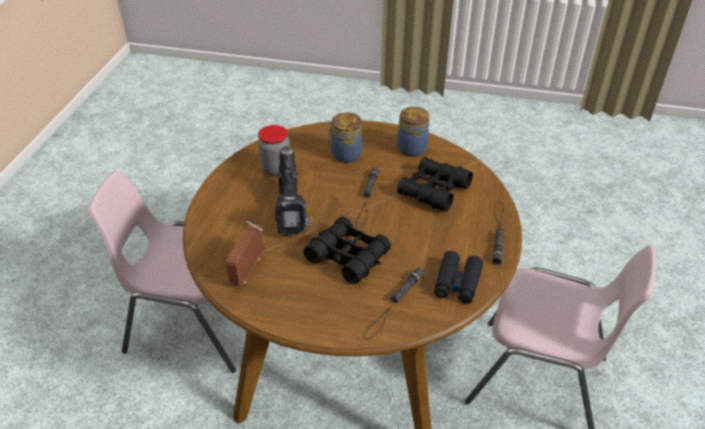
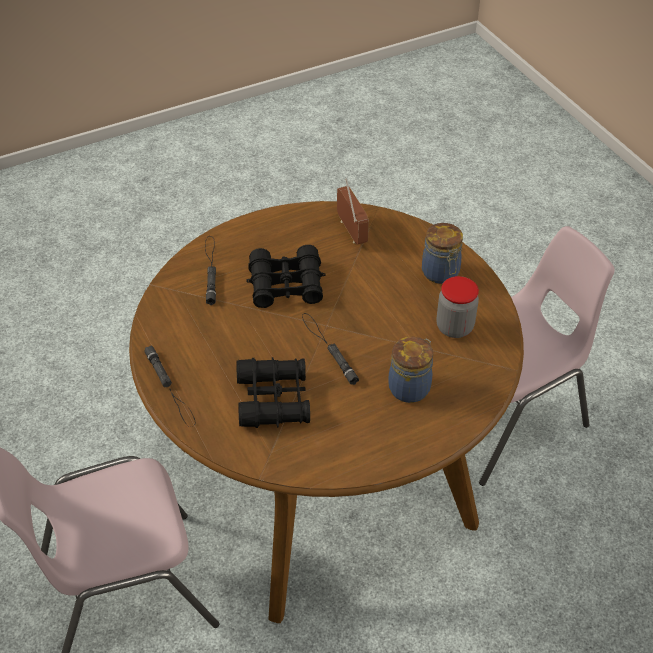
camera: 140 degrees right, 5 degrees up
power drill [275,146,312,235] -> none
jar [397,107,429,157] -> jar moved to [422,223,463,284]
black binoculars [434,251,483,304] -> none

